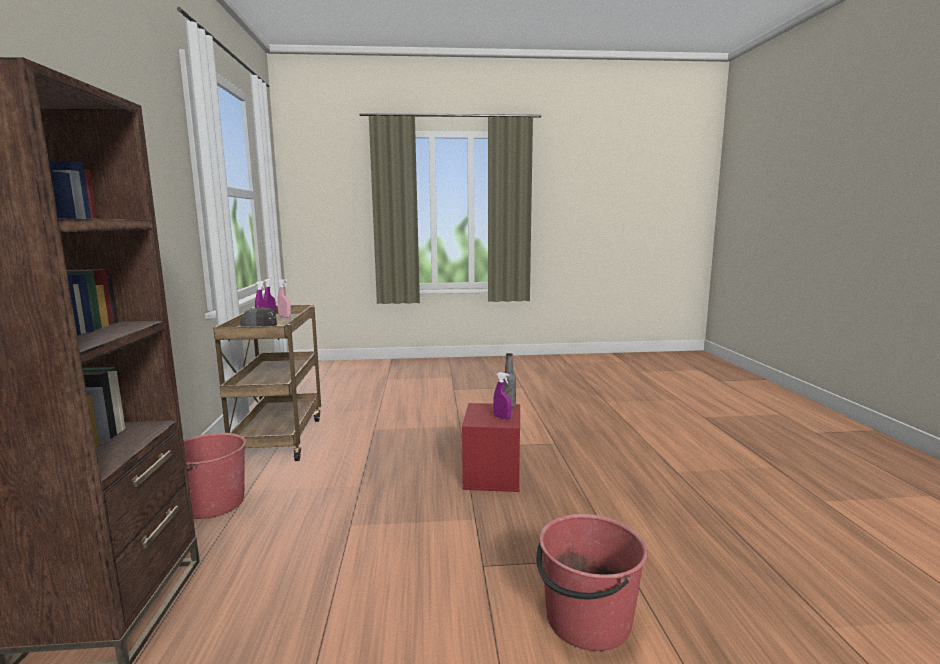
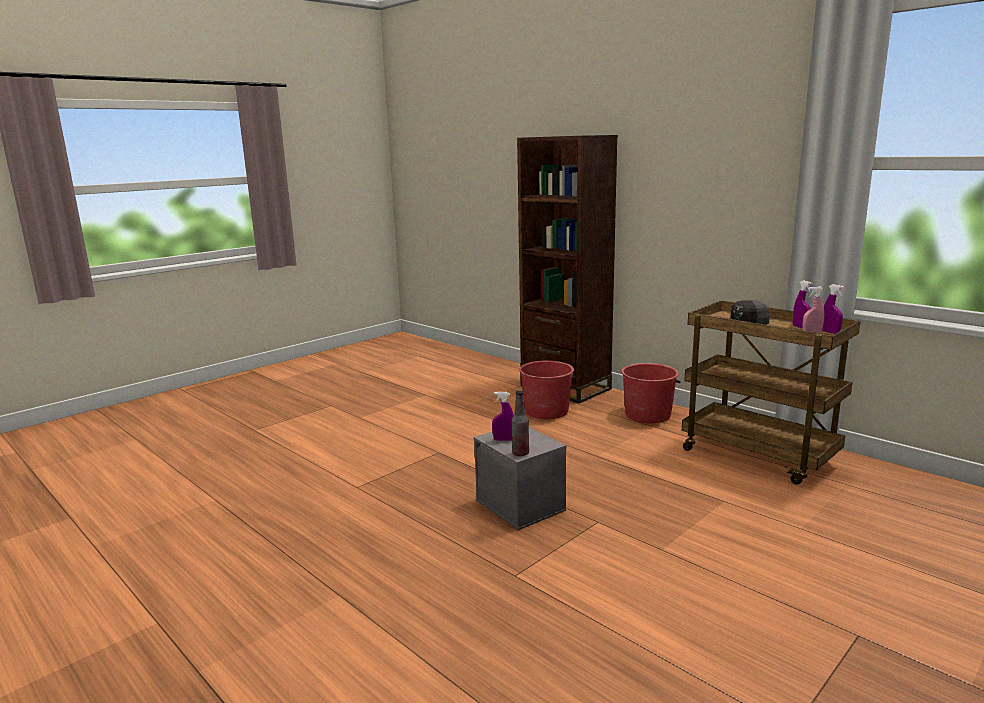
camera: 140 degrees right, 5 degrees up
red storage box [462,403,520,492] -> grey storage box [474,427,567,530]
red bucket [536,514,648,651] -> red bucket moved to [519,361,576,419]

